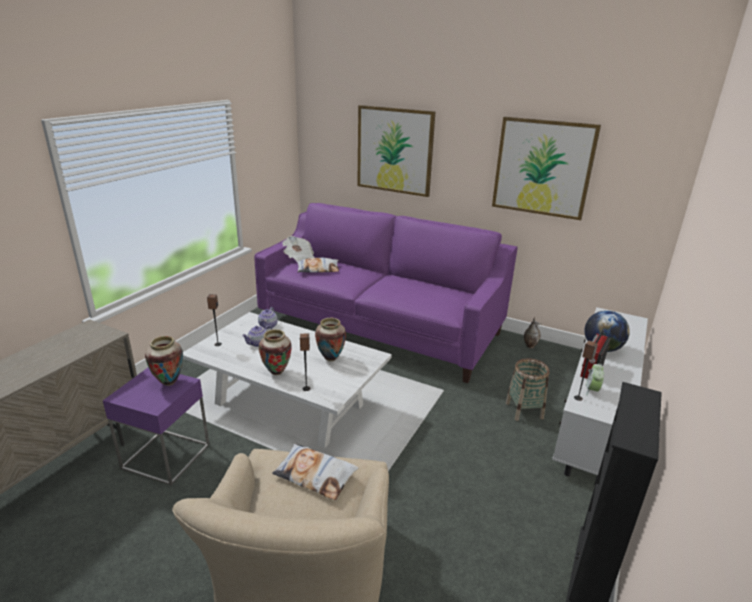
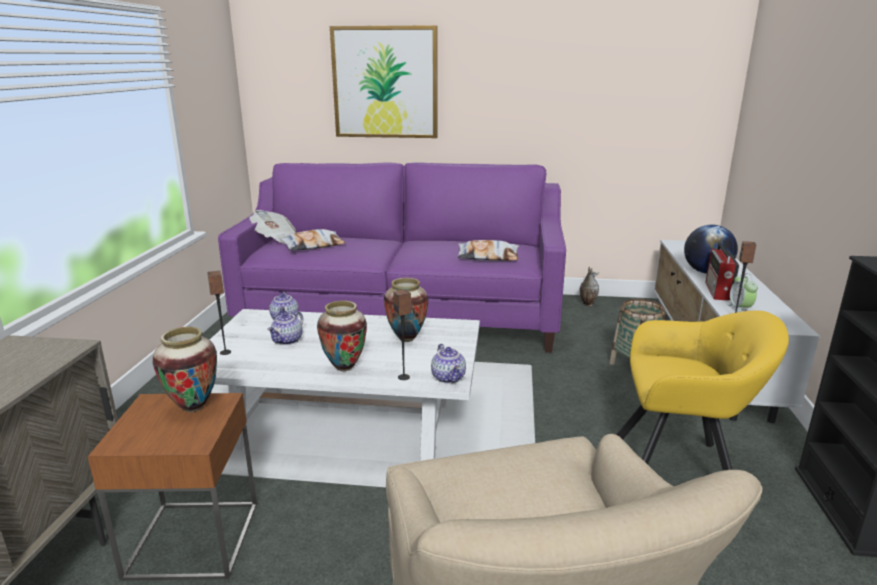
camera: 20 degrees left, 5 degrees down
purple side table [103,367,210,485] -> brown side table [87,393,257,581]
pillow [272,443,359,500] -> pillow moved to [457,240,519,261]
picture [492,117,601,220] -> none
none -> teapot [431,344,466,384]
none -> yellow armchair [616,310,789,471]

